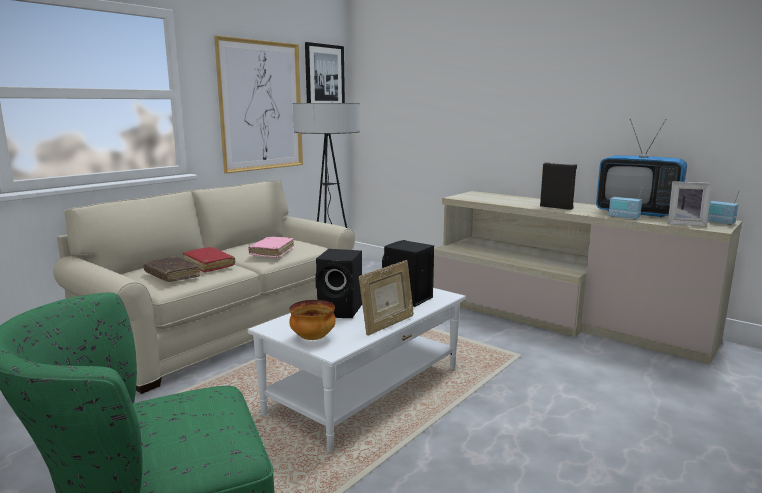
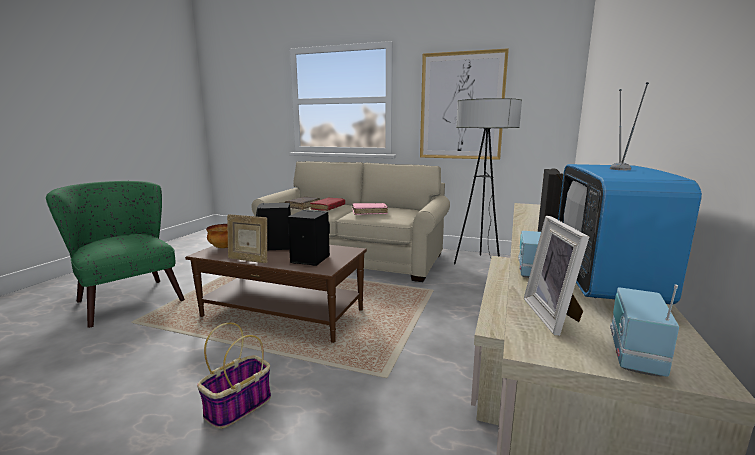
camera: 70 degrees right, 0 degrees up
white coffee table [247,288,466,452] -> brown coffee table [185,245,367,343]
picture [305,42,345,103] -> none
none -> basket [197,322,271,429]

